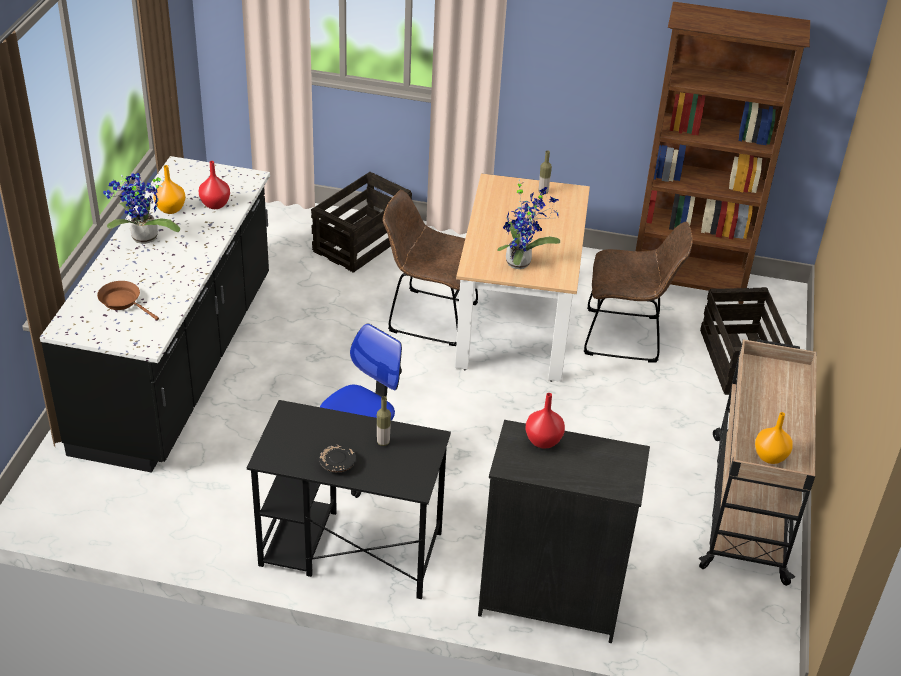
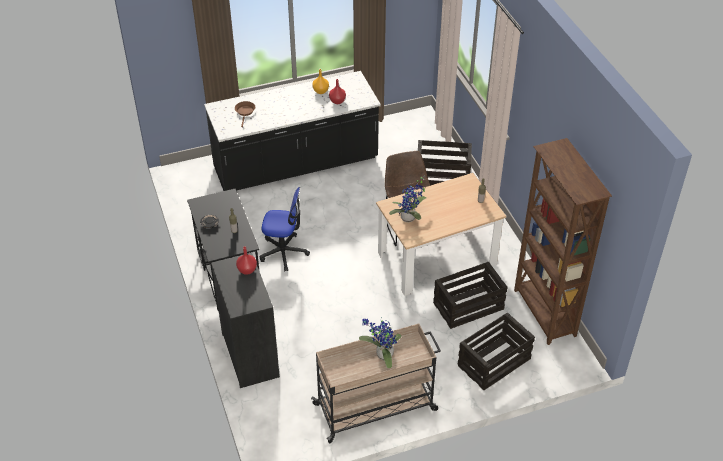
camera: 60 degrees right, 5 degrees up
potted plant [103,173,180,244] -> potted plant moved to [359,317,401,368]
brown chair [584,222,693,363] -> crate [433,262,507,329]
orange vase [755,412,793,464] -> none

